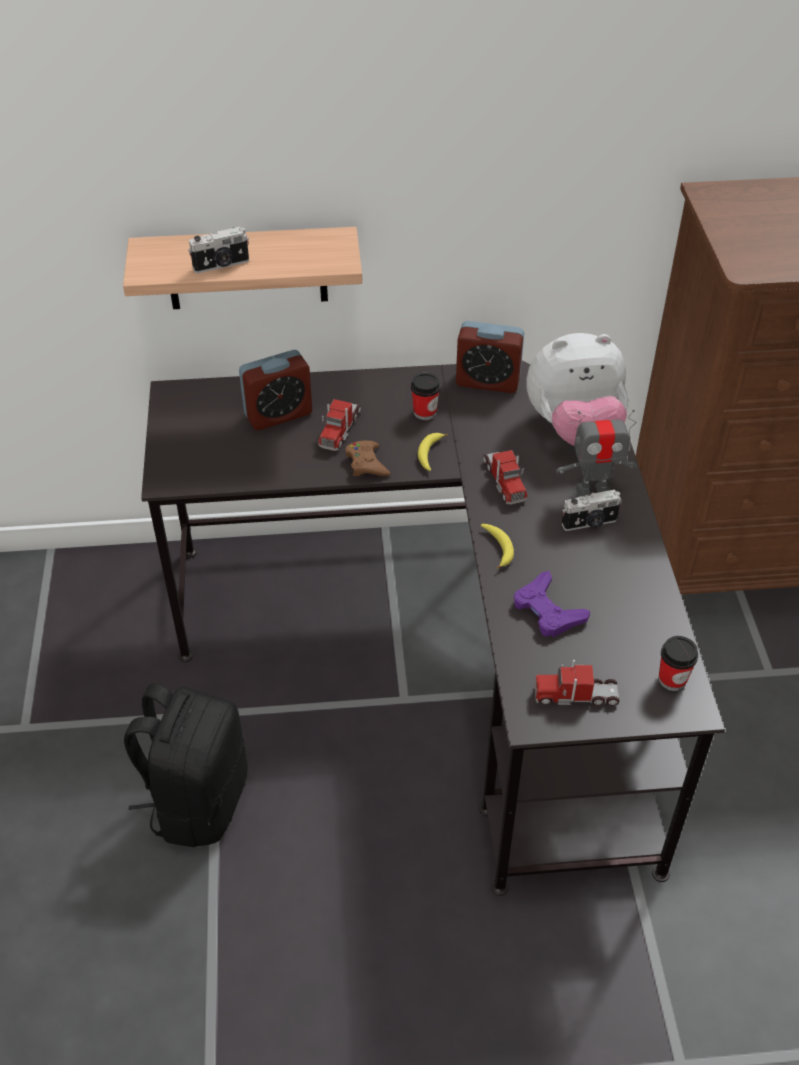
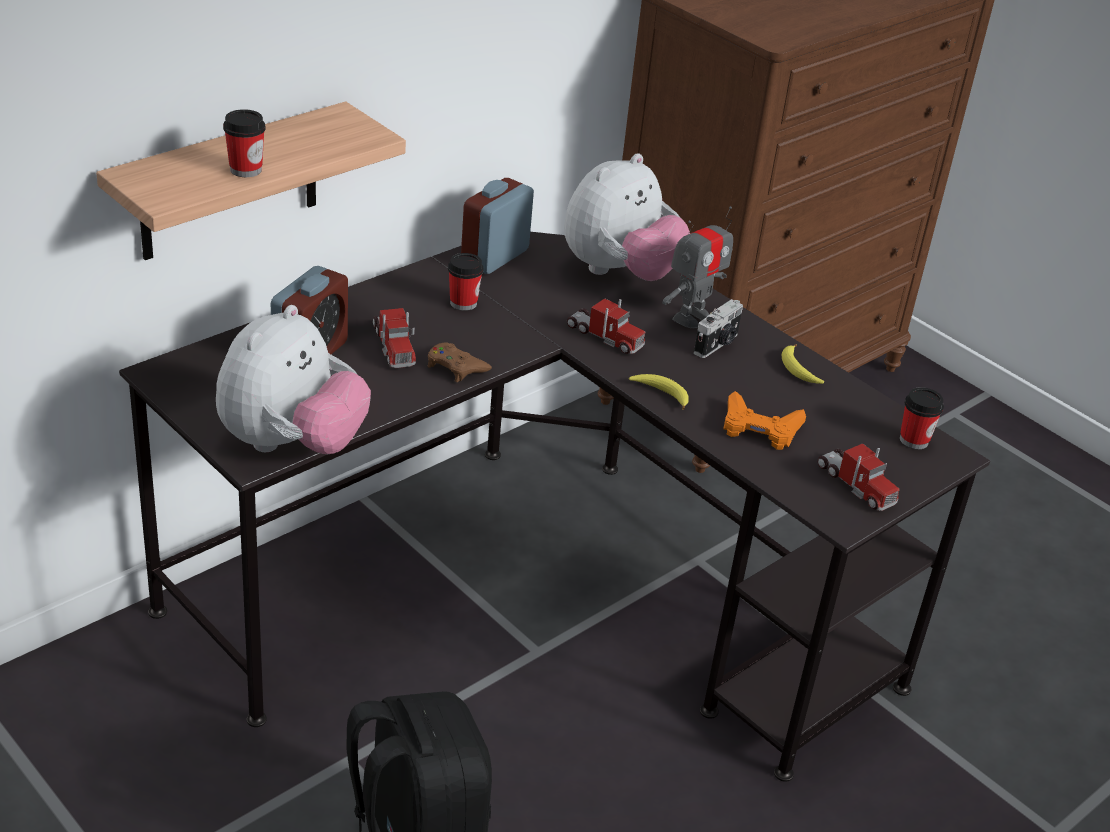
camera: 40 degrees left, 10 degrees down
camera [188,227,249,273] -> cup [223,109,266,177]
banana [418,433,448,471] -> banana moved to [782,344,824,384]
alarm clock [456,321,524,393] -> alarm clock turned 150 degrees clockwise [461,178,534,274]
purple game controller [514,571,590,637] -> orange game controller [723,391,806,450]
toy truck [535,660,619,706] -> toy truck turned 90 degrees counterclockwise [817,444,900,511]
none -> plush toy [216,305,371,454]

